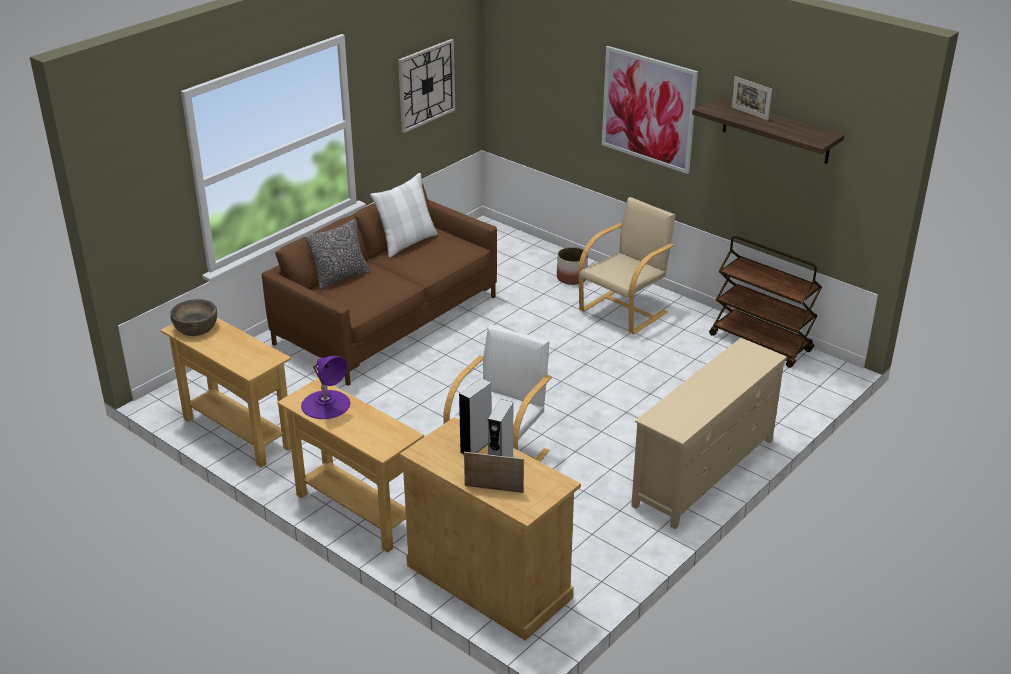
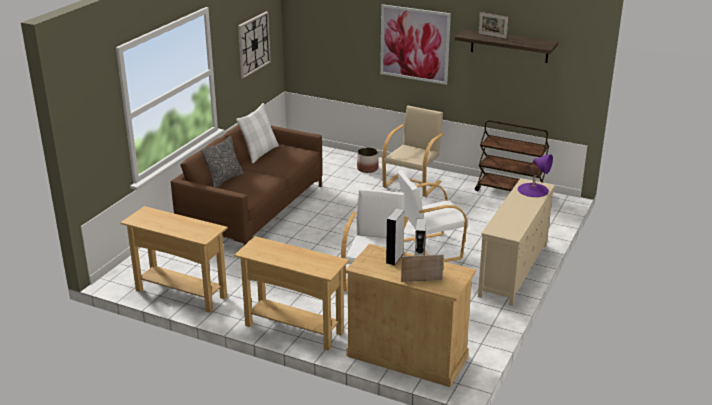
camera: 15 degrees left, 5 degrees down
brown bowl [170,299,217,336] -> none
purple table lamp [301,356,350,419] -> purple table lamp moved to [518,154,553,197]
none -> white armchair [397,170,468,262]

